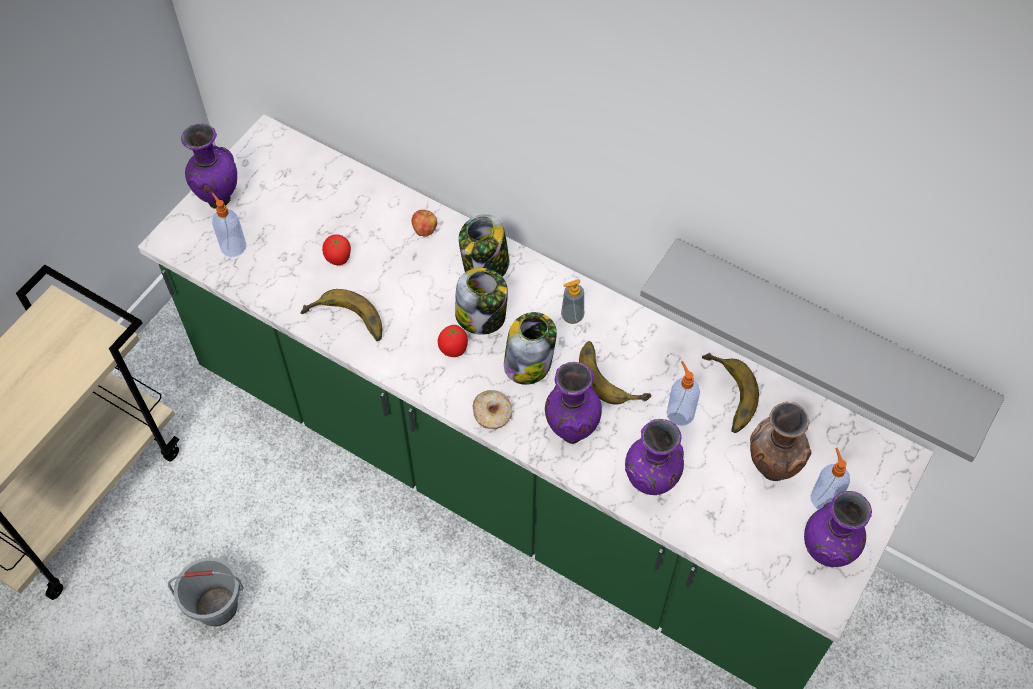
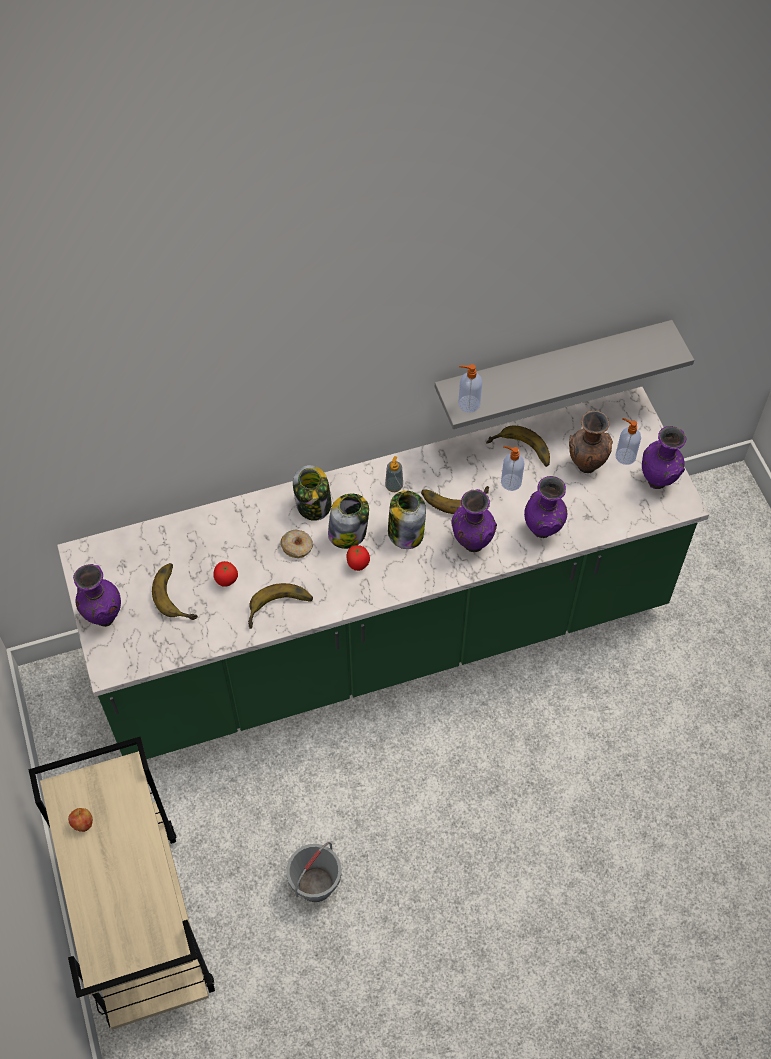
camera: 50 degrees left, 0 degrees up
soap dispenser [212,193,246,257] -> soap dispenser moved to [458,364,482,413]
apple [412,210,437,237] -> apple moved to [68,808,93,832]
donut [472,390,512,429] -> donut moved to [280,529,313,558]
none -> banana [152,563,198,620]

